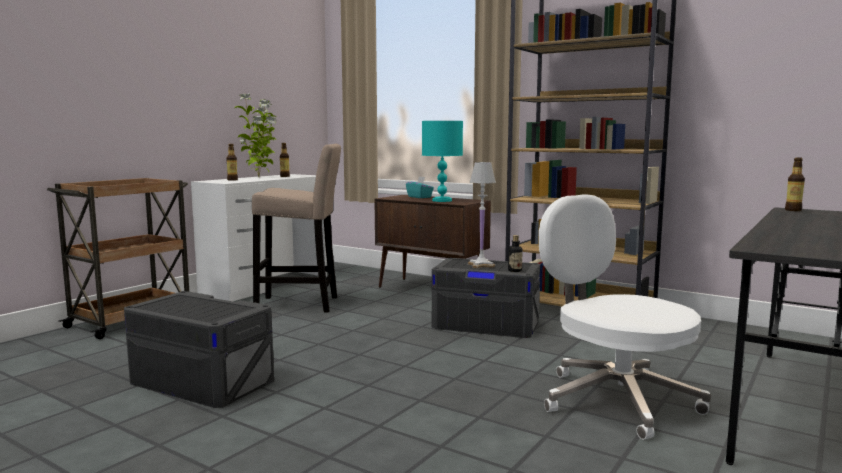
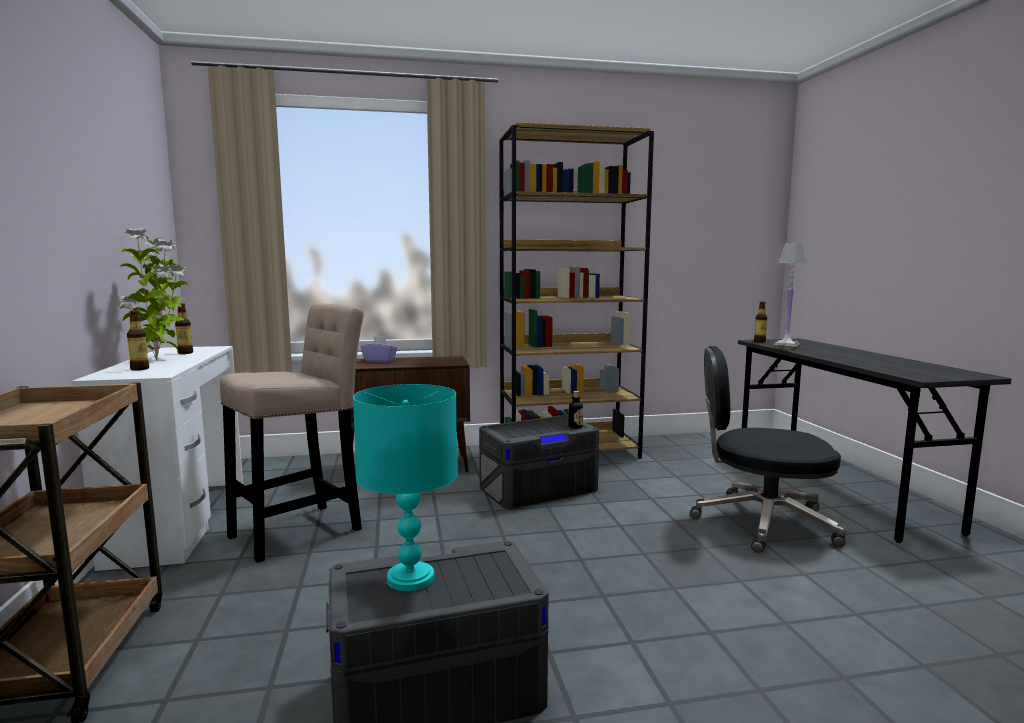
camera: 45 degrees left, 0 degrees up
turquoise tissue box [406,176,434,198] -> purple tissue box [361,336,397,363]
turquoise table lamp [422,121,463,202] -> turquoise table lamp moved to [353,384,458,591]
white table lamp [468,162,496,268] -> white table lamp moved to [773,243,807,348]
white office chair [539,194,711,440] -> black office chair [690,346,846,553]

